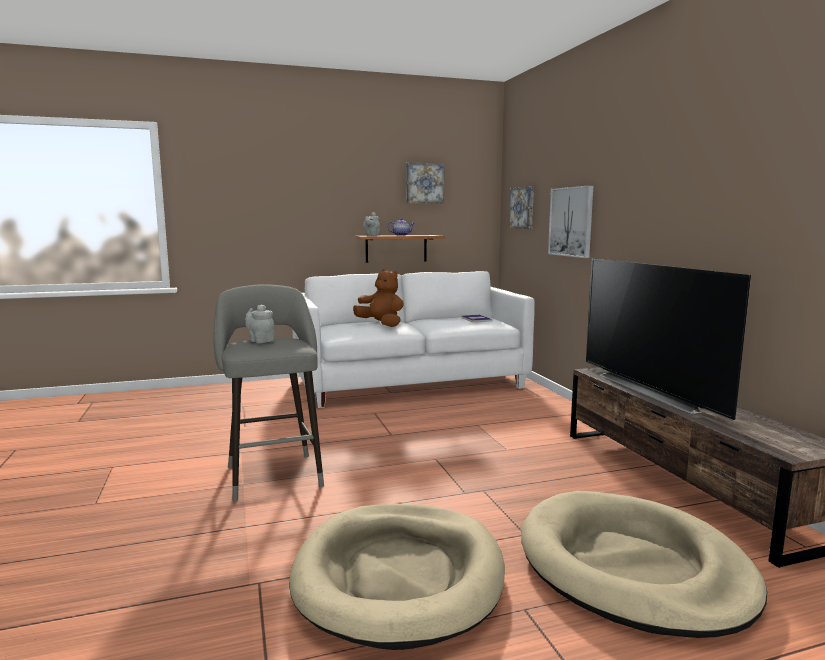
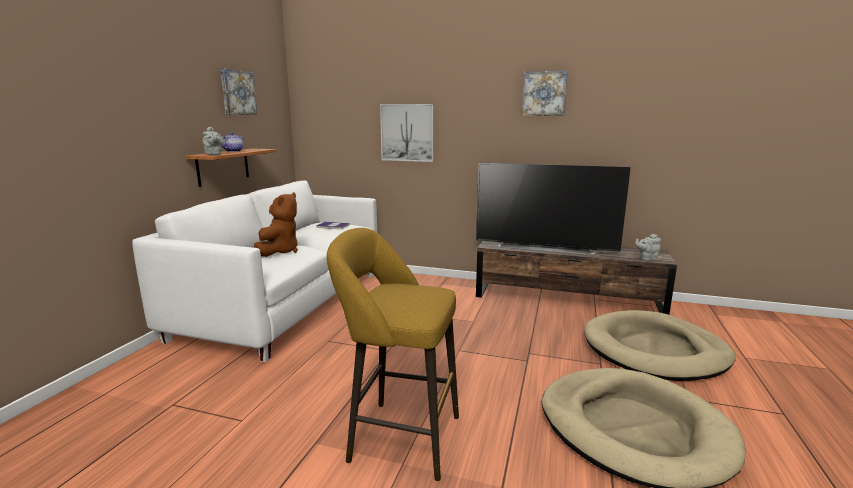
camera: 55 degrees left, 5 degrees up
grey stool [213,284,324,501] -> yellow stool [327,228,459,481]
grey teapot [245,305,274,343] -> grey teapot moved to [635,234,661,261]
brown plush toy [353,269,404,327] -> brown plush toy turned 120 degrees clockwise [254,192,298,257]
picture [509,186,534,229] -> picture moved to [521,70,568,116]

